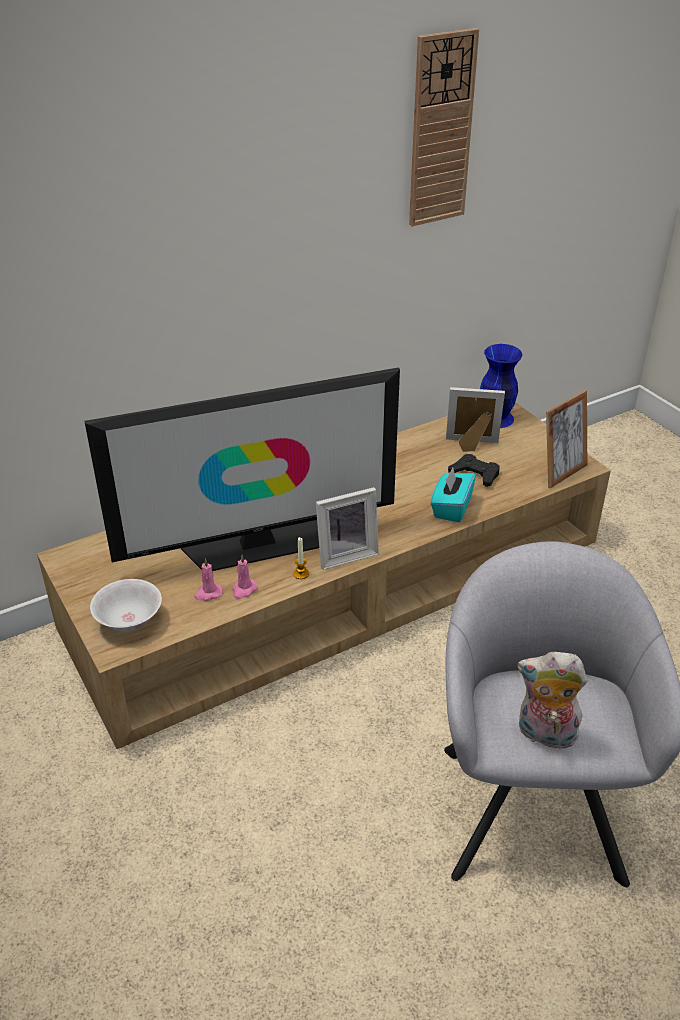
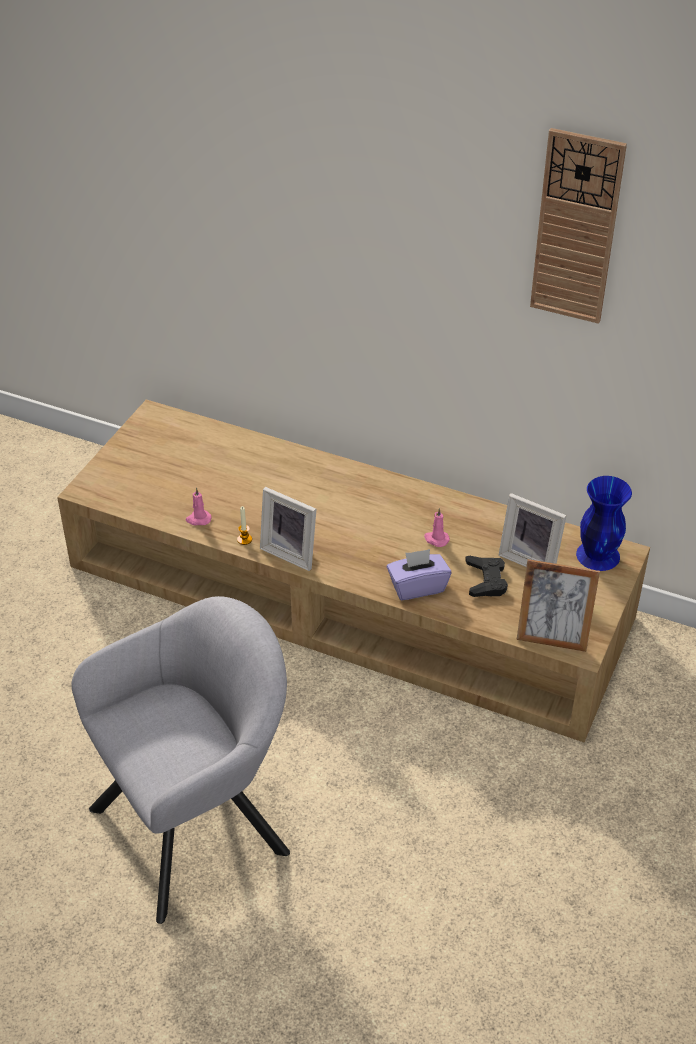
camera: 55 degrees right, 5 degrees up
television [84,368,400,571] -> none
white bowl [90,579,162,632] -> none
pink candle [194,558,223,601] -> pink candle moved to [424,508,450,547]
turquoise tissue box [431,468,476,522] -> purple tissue box [387,549,451,600]
picture frame [446,387,505,452] -> picture frame turned 150 degrees clockwise [499,493,567,567]
plush toy [518,652,587,749] -> none

